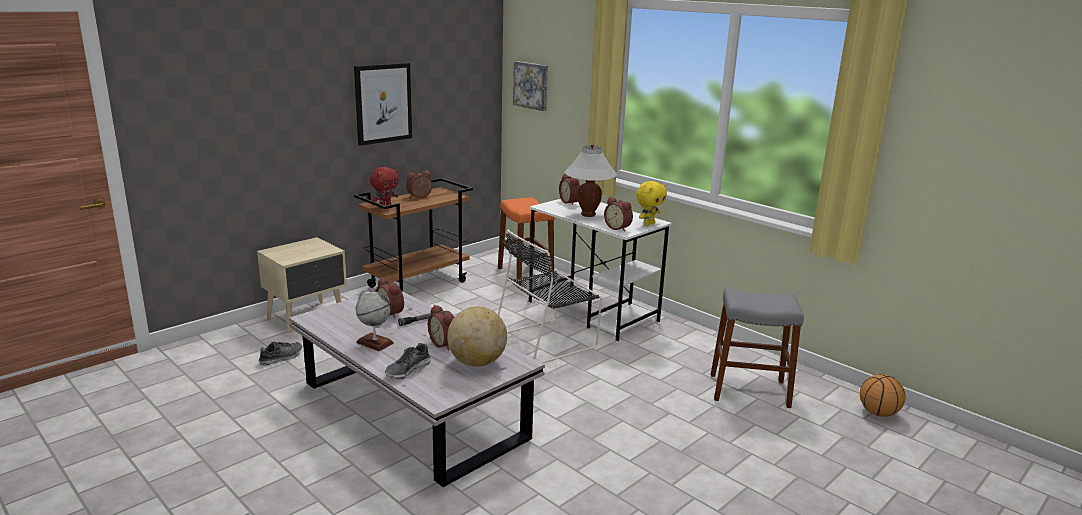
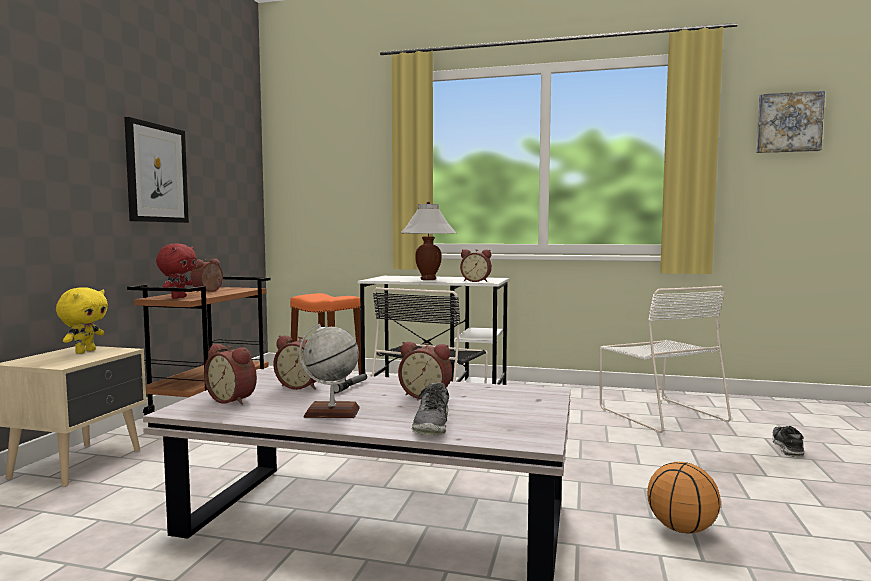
camera: 30 degrees left, 15 degrees down
shoe [259,342,302,366] -> shoe moved to [772,426,805,458]
globe [447,307,507,367] -> none
picture [513,61,548,111] -> picture moved to [756,91,825,153]
alarm clock [559,174,580,205] -> alarm clock moved to [204,343,257,405]
yellow plush toy [636,181,667,226] -> yellow plush toy moved to [56,287,108,354]
grey stool [711,288,804,408] -> white chair [600,286,731,433]
basketball [860,374,905,417] -> basketball moved to [647,462,721,534]

